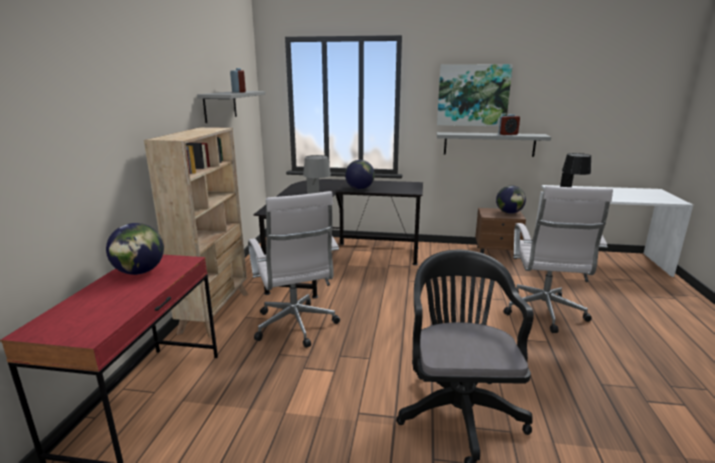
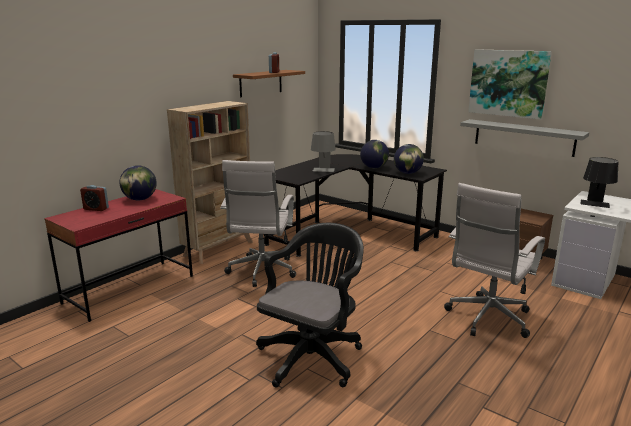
camera: 30 degrees right, 0 degrees up
grey shelf [197,91,266,123] -> brown shelf [233,70,305,97]
globe [496,185,526,214] -> globe moved to [394,144,424,174]
alarm clock [498,114,520,135] -> alarm clock moved to [80,185,109,211]

